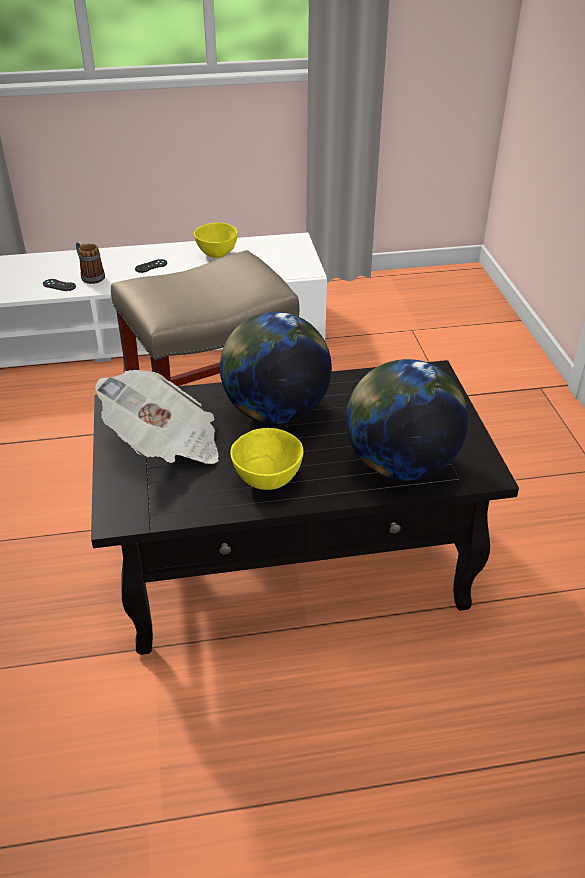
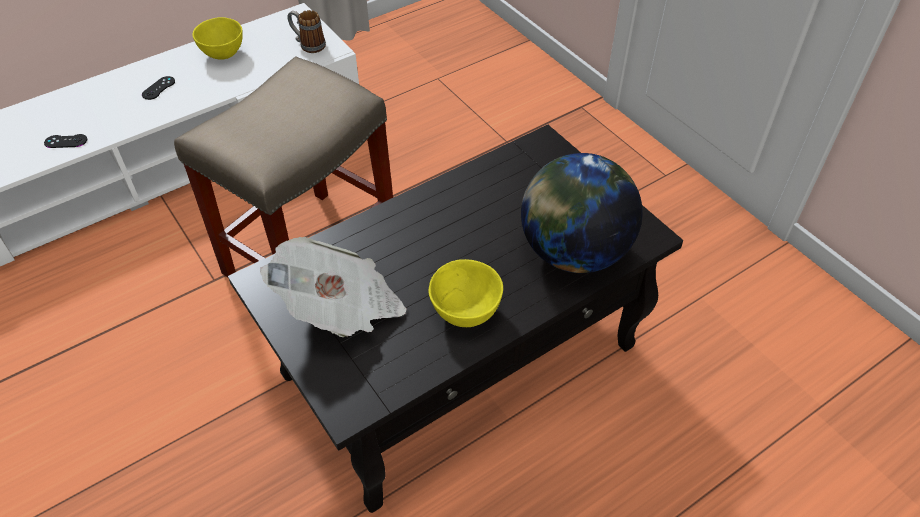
camera: 25 degrees left, 10 degrees up
mug [76,241,105,284] -> mug moved to [287,10,326,53]
globe [220,312,332,424] -> none

